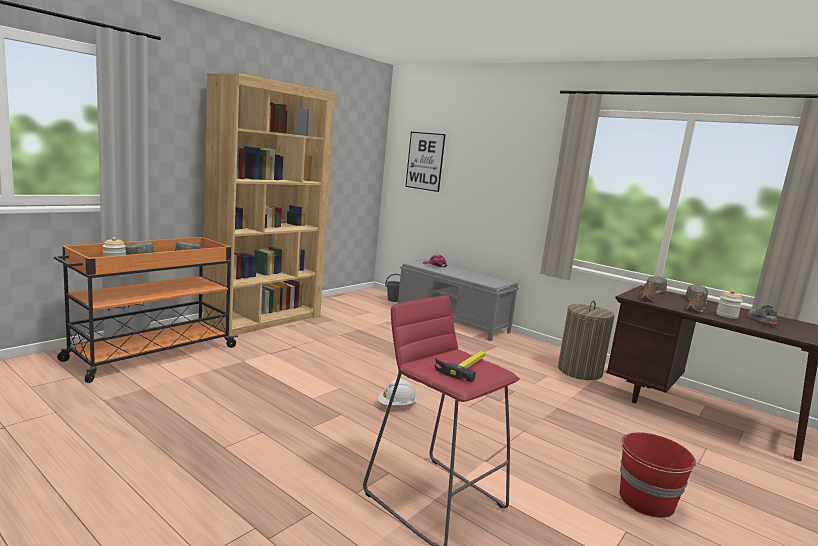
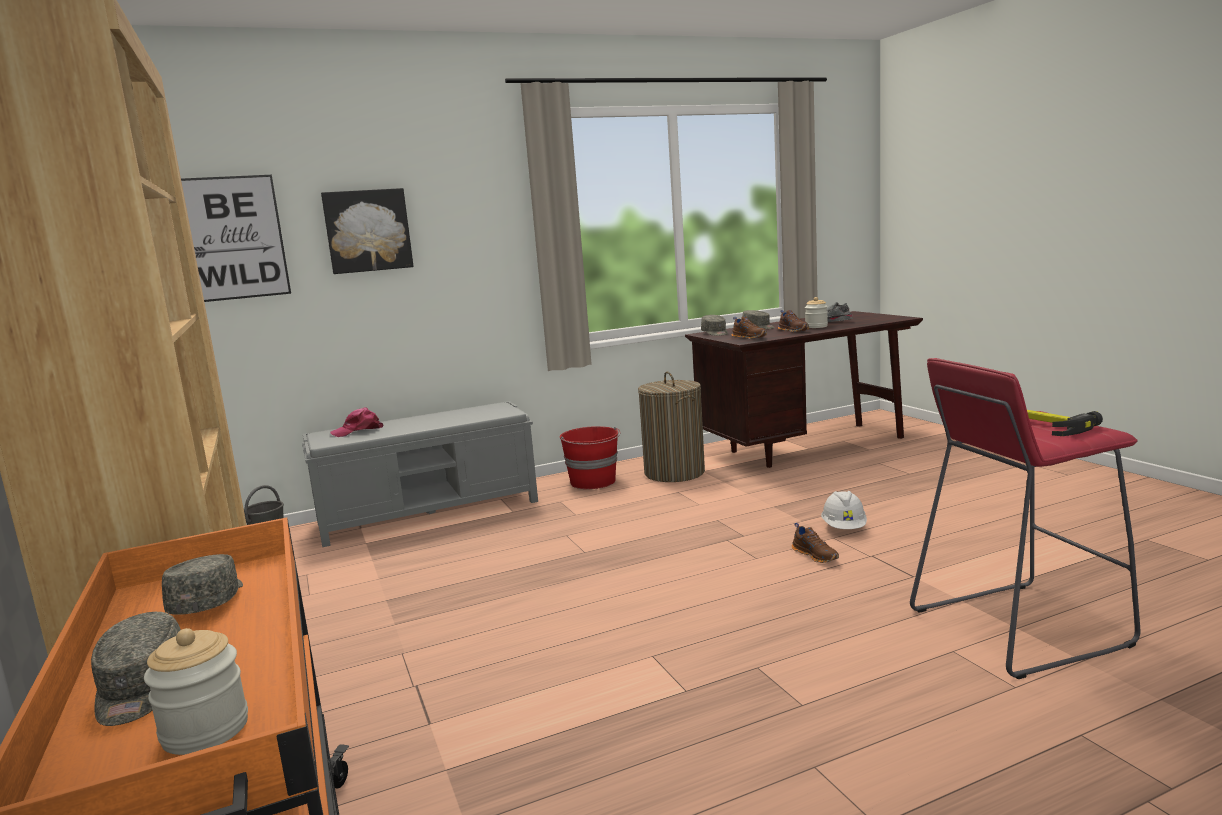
camera: 60 degrees left, 0 degrees up
white hard hat [378,379,417,405] -> white hard hat moved to [821,491,867,529]
red bucket [619,432,696,518] -> red bucket moved to [560,426,620,489]
none -> picture [321,188,413,274]
none -> brown shoe [792,523,839,563]

